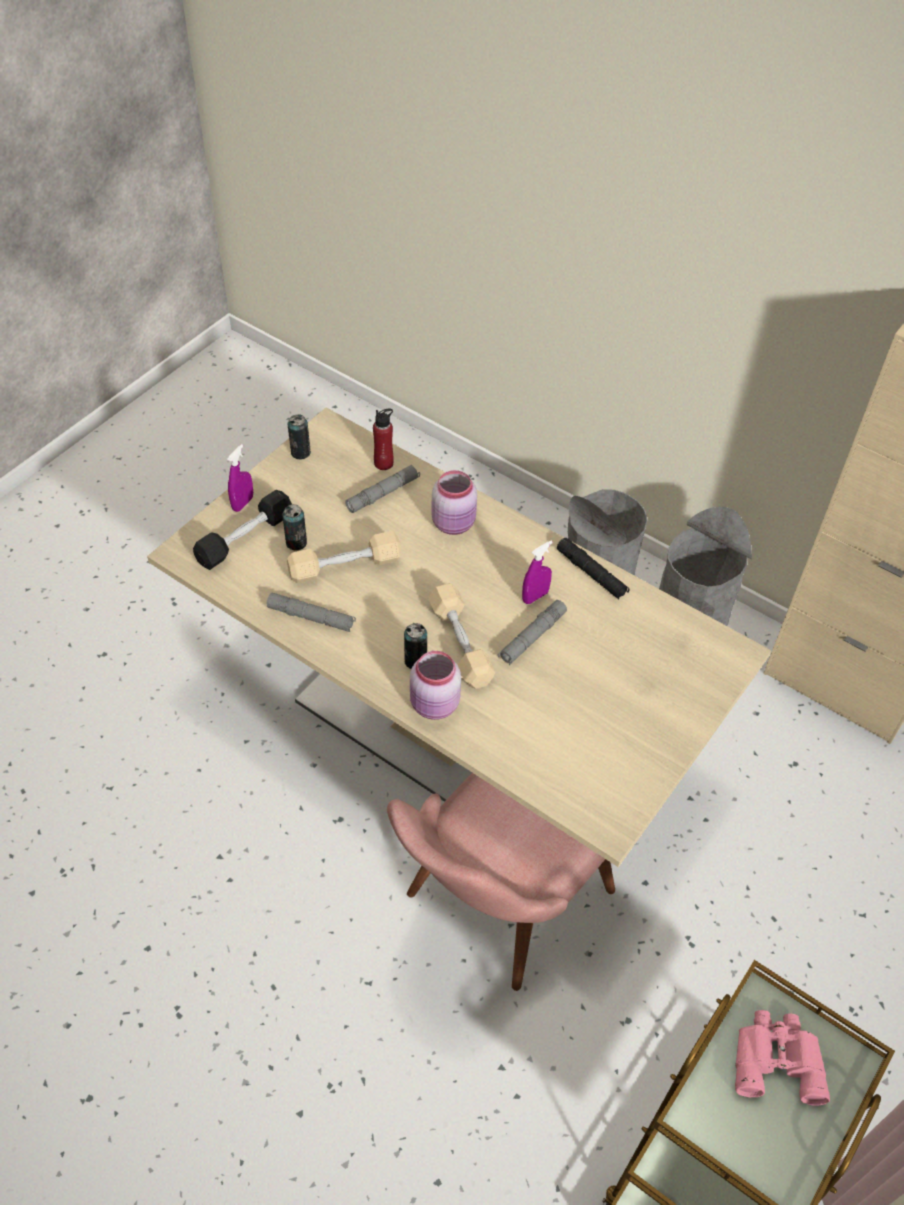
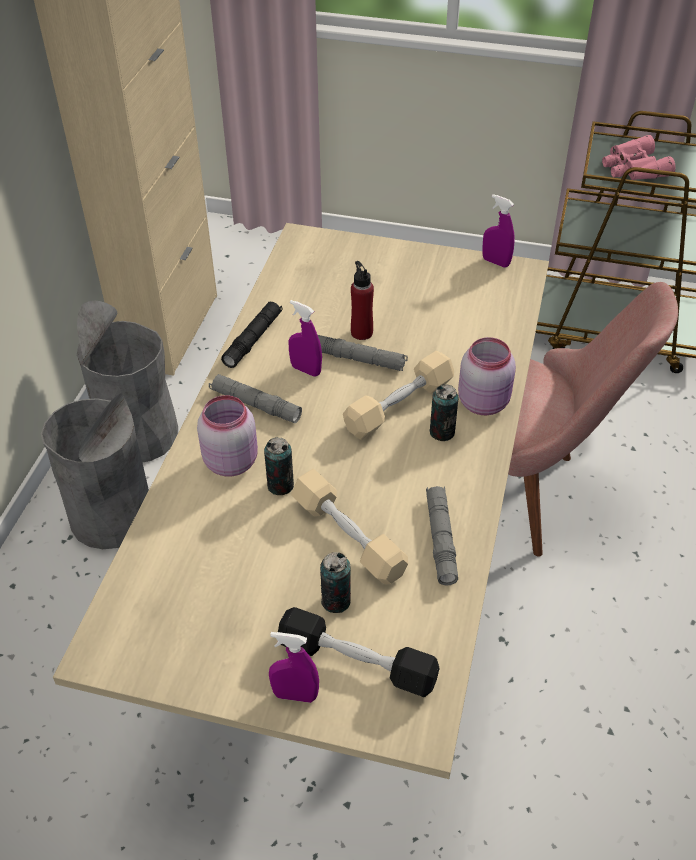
camera: 110 degrees left, 5 degrees down
can [288,414,311,460] -> can moved to [264,437,294,495]
grey flashlight [345,465,420,513] -> grey flashlight moved to [209,374,302,423]
red bottle [373,408,394,470] -> red bottle moved to [351,261,374,340]
none -> purple spray bottle [483,194,515,267]

